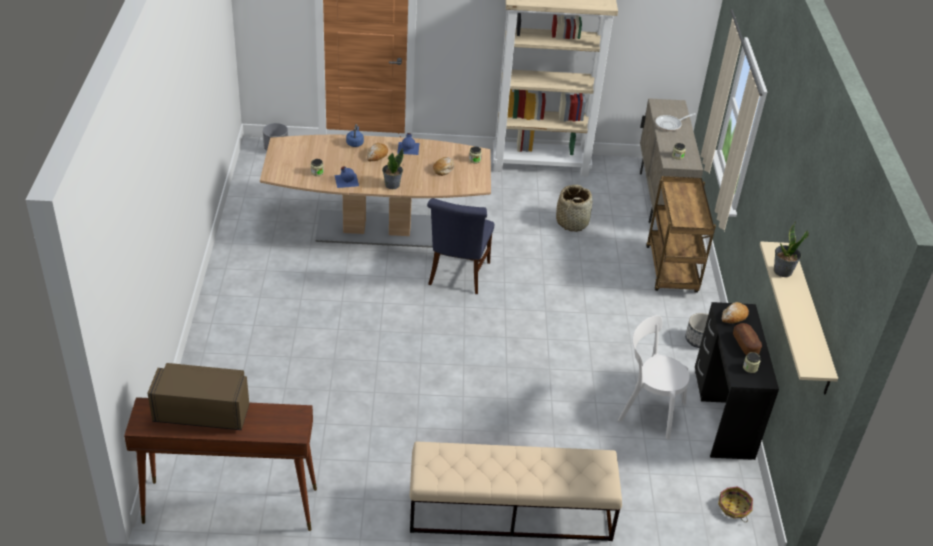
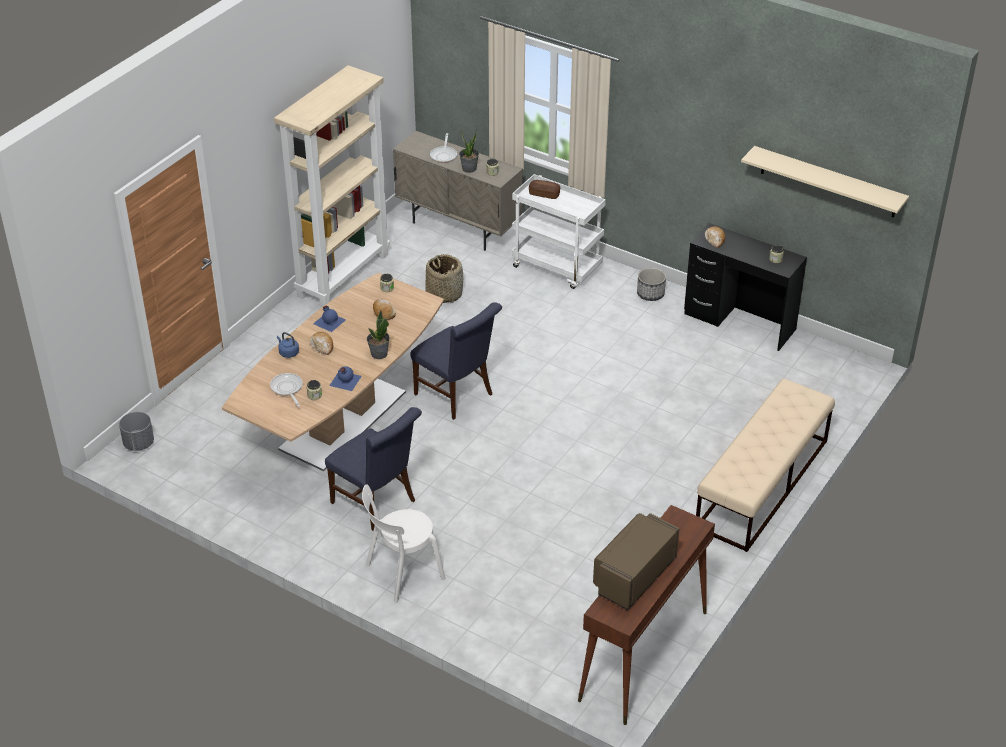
camera: 55 degrees left, 0 degrees up
white chair [618,315,690,440] -> white chair moved to [362,484,446,603]
brown cart [646,176,716,293] -> white cart [512,174,606,289]
basket [718,486,753,522] -> none
bread [733,323,762,355] -> bread moved to [529,180,560,199]
potted plant [774,221,809,277] -> potted plant moved to [459,130,479,173]
none -> frying pan [270,373,303,407]
none -> blue chair [325,407,422,531]

